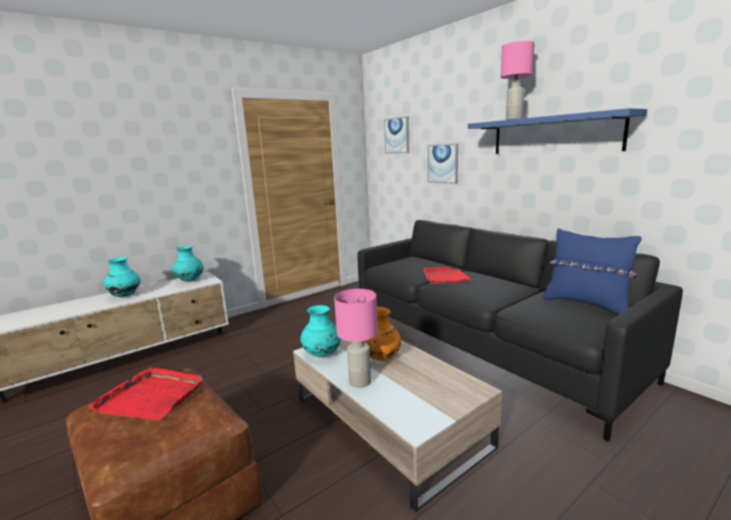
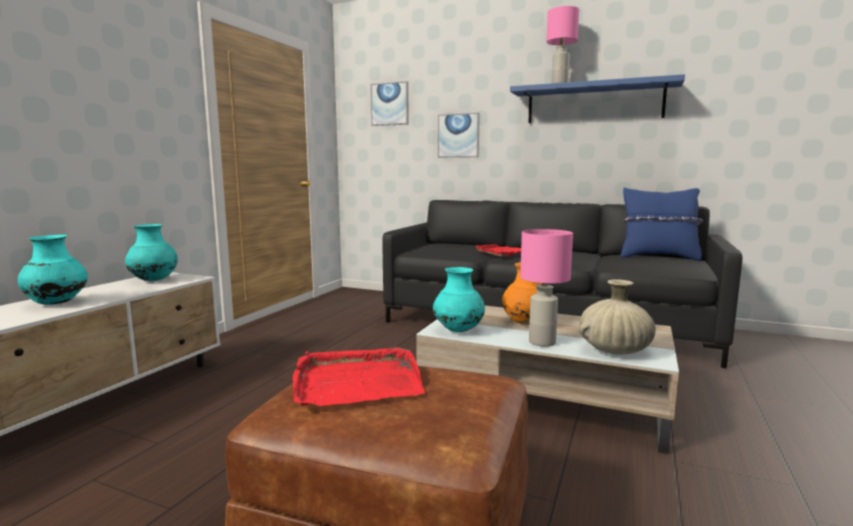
camera: 30 degrees left, 5 degrees down
none -> beige vase [578,279,656,355]

